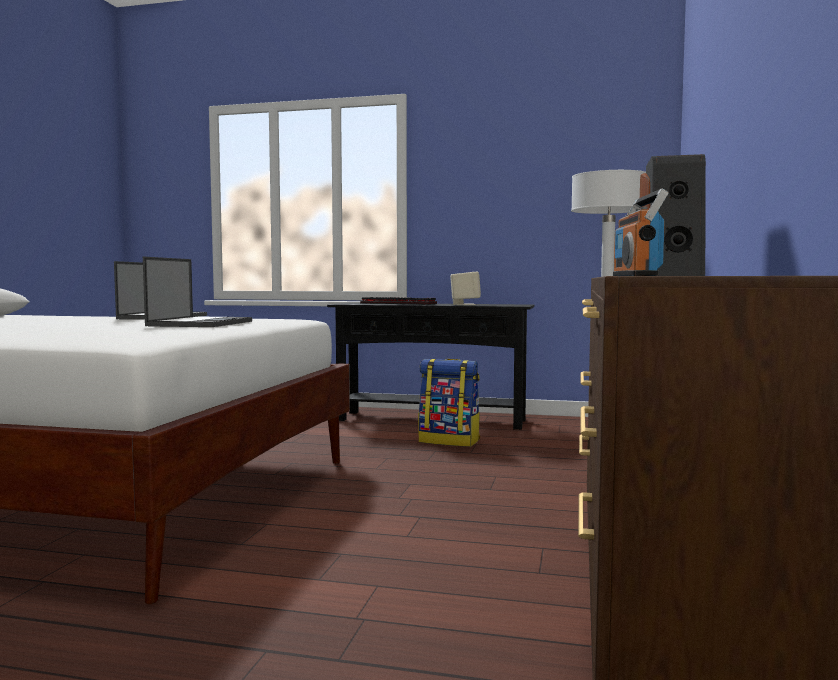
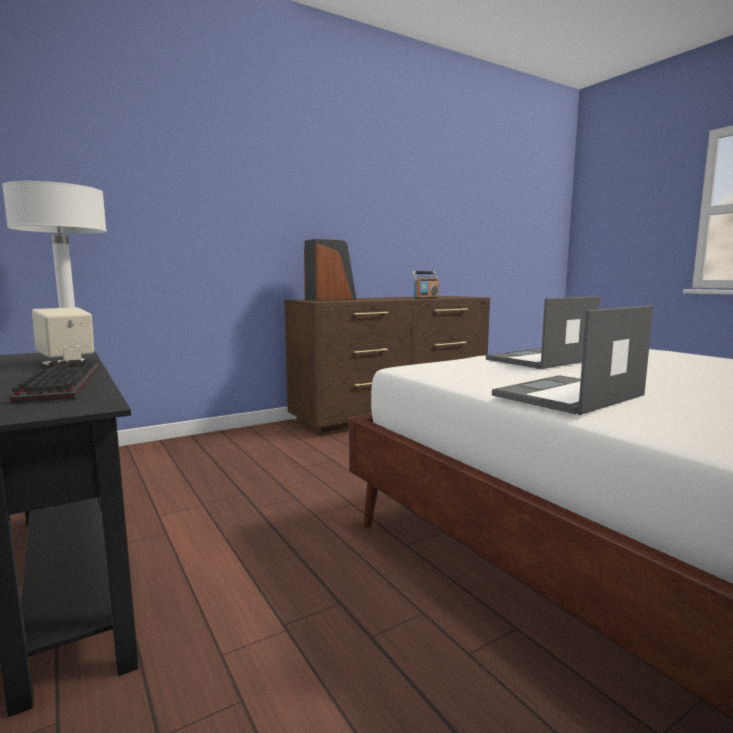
camera: 135 degrees left, 5 degrees up
backpack [418,359,480,447] -> none

